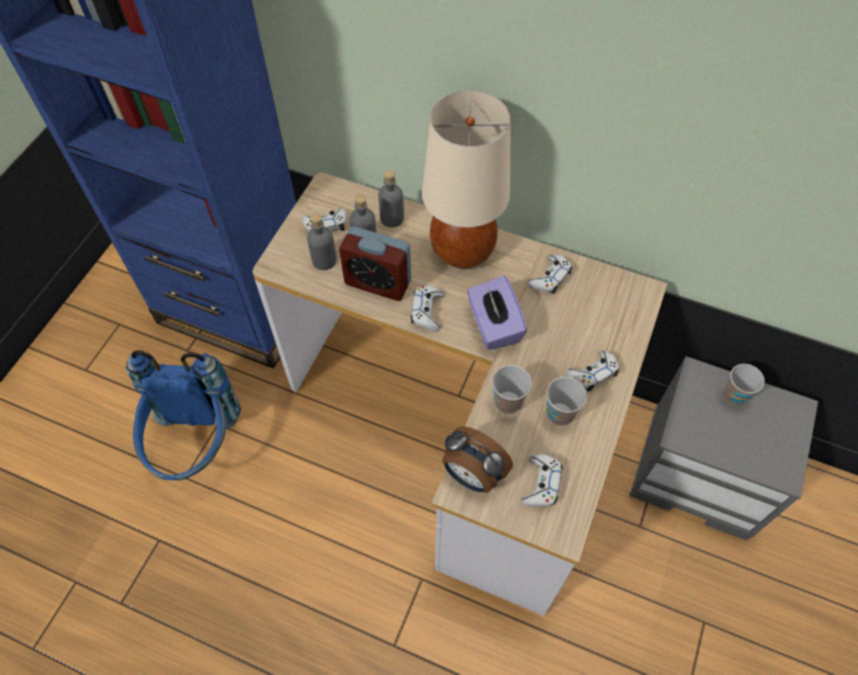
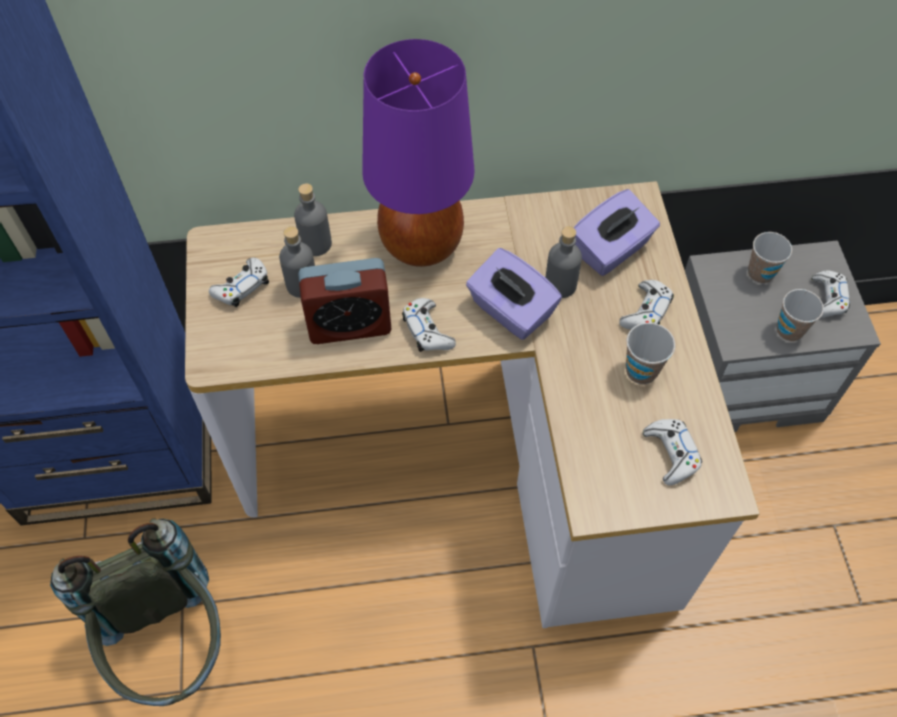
camera: 30 degrees left, 0 degrees up
blue backpack [126,350,241,480] -> grey backpack [50,518,221,706]
grey bottle [307,213,337,270] -> grey bottle moved to [545,226,582,298]
beige table lamp [422,90,511,269] -> purple table lamp [362,39,475,267]
alarm clock [442,426,513,493] -> none
cup [492,365,532,414] -> cup moved to [777,289,824,341]
white game controller [528,254,572,294] -> white game controller moved to [811,271,850,318]
none -> purple tissue box [573,189,660,276]

